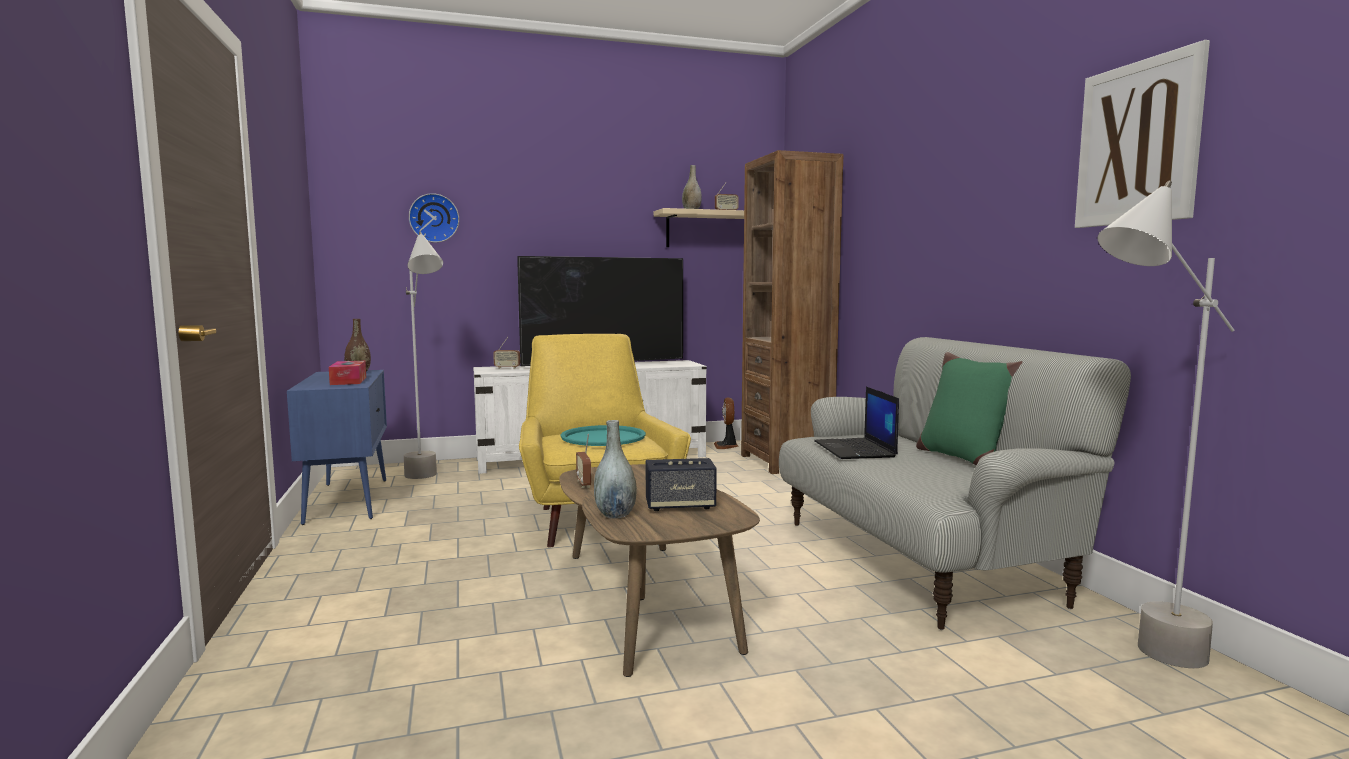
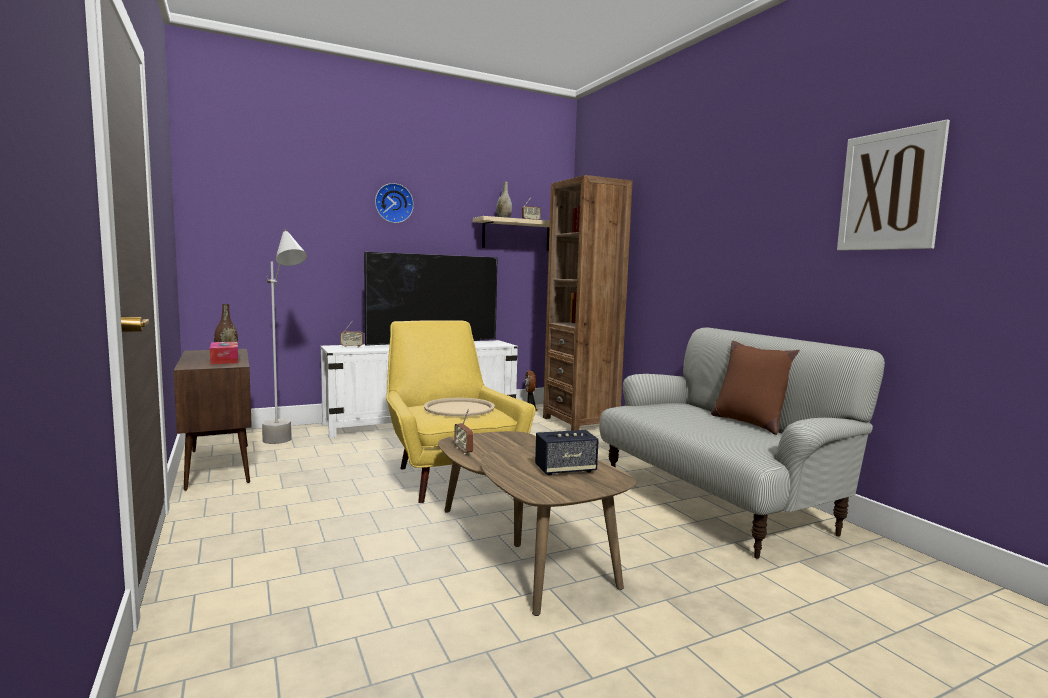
camera: 10 degrees left, 0 degrees up
blue cabinet [287,370,387,525] -> brown cabinet [173,349,252,491]
wall clock [409,193,459,243] -> wall clock moved to [375,183,414,223]
turquoise tray [561,425,646,446] -> beige tray [424,398,495,417]
grey vase [594,420,637,519] -> none
laptop [814,387,899,459] -> none
green pillow [916,352,1023,465] -> brown pillow [711,341,800,435]
grey floor lamp [1098,181,1235,668] -> none

